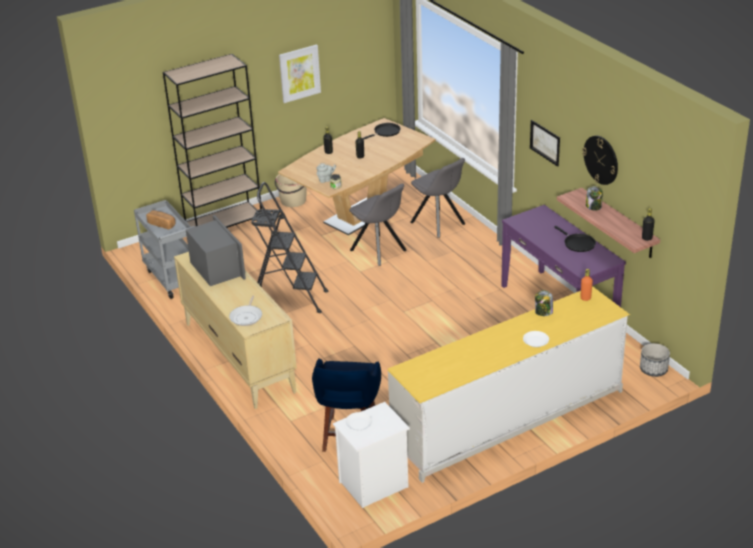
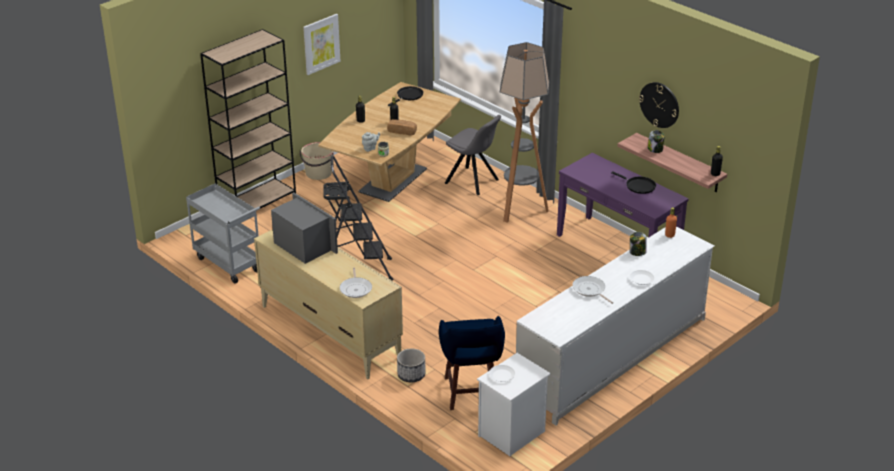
camera: 15 degrees left, 0 degrees up
bread [146,210,176,229] -> bread moved to [387,119,417,136]
grey chair [349,183,406,266] -> none
yellow cabinet [388,286,630,483] -> white cabinet [516,226,714,425]
picture [530,120,560,167] -> none
planter [640,343,670,377] -> planter moved to [397,349,425,382]
none -> floor lamp [500,42,549,223]
none -> frying pan [572,276,613,304]

